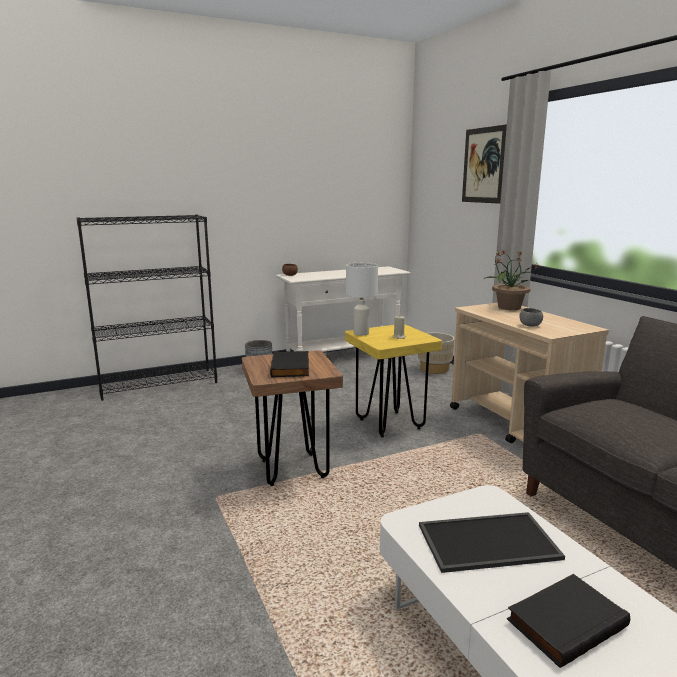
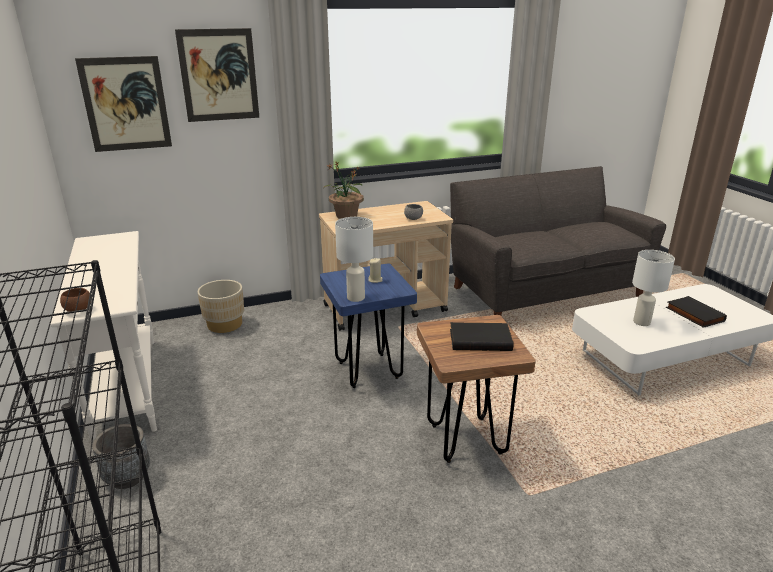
camera: 85 degrees left, 10 degrees up
yellow stool [345,324,442,437] -> blue stool [320,263,417,388]
tray [419,512,565,573] -> white table lamp [632,250,675,326]
none -> picture [75,56,172,152]

